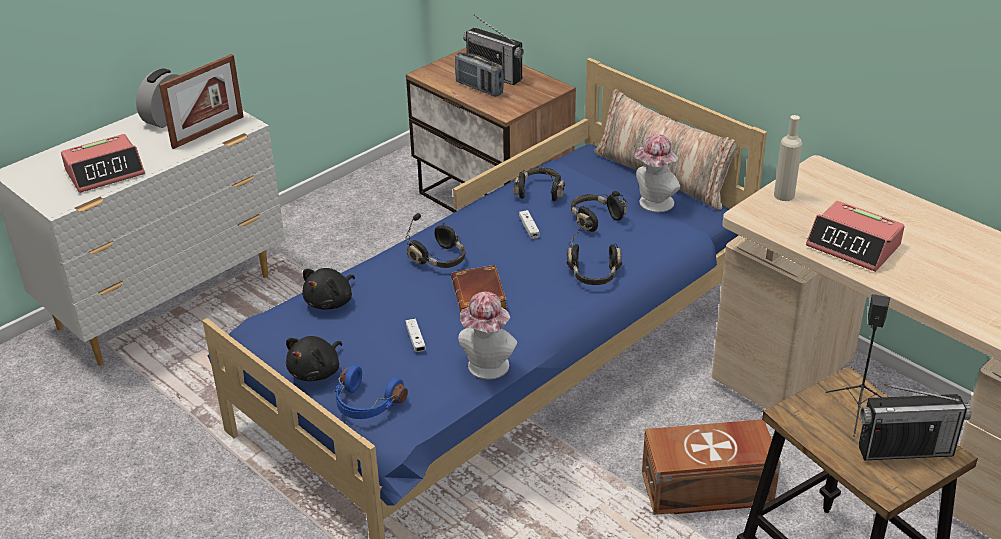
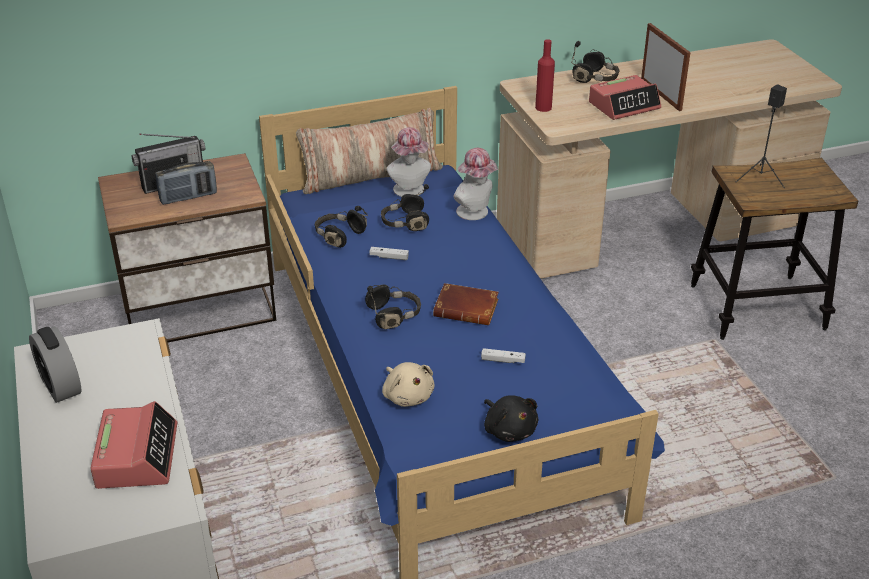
camera: 65 degrees left, 0 degrees up
picture frame [159,54,244,149] -> picture frame moved to [641,23,690,111]
black plush toy [302,268,355,310] -> beige plush toy [382,362,435,407]
blue headphones [335,365,408,419] -> none
hat [458,292,517,380] -> hat moved to [454,148,498,220]
black headphones [567,221,622,285] -> black headphones moved to [571,41,620,83]
brown storage box [642,419,781,515] -> none
beige bottle [774,115,802,201] -> red bottle [535,39,555,112]
radio [859,384,971,460] -> none

